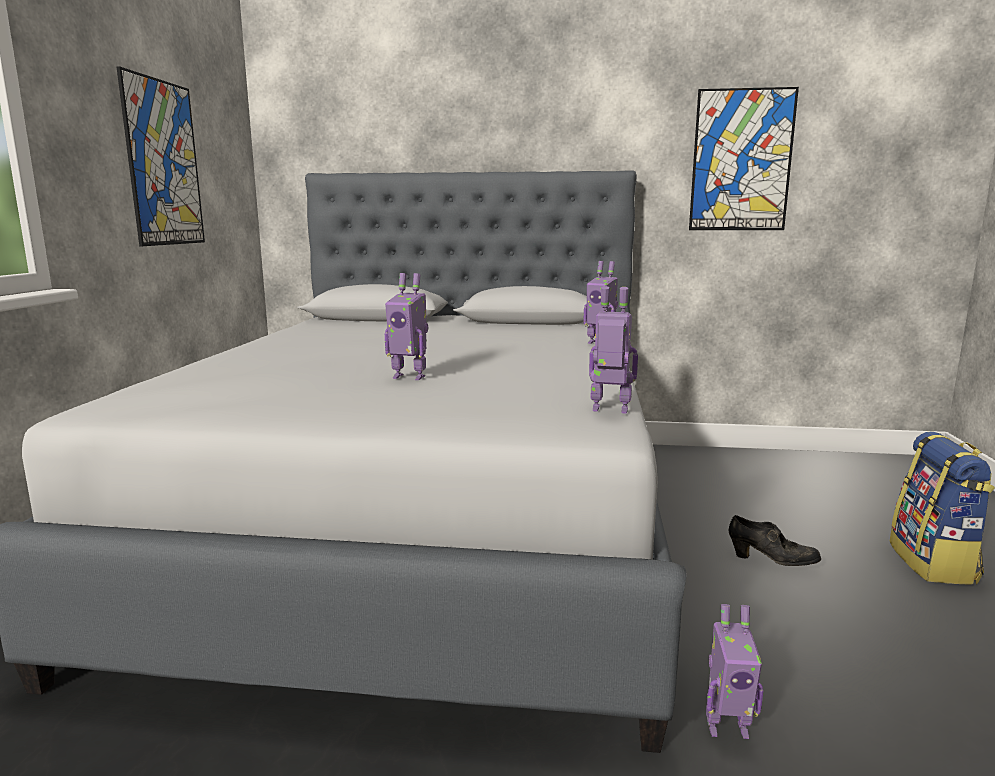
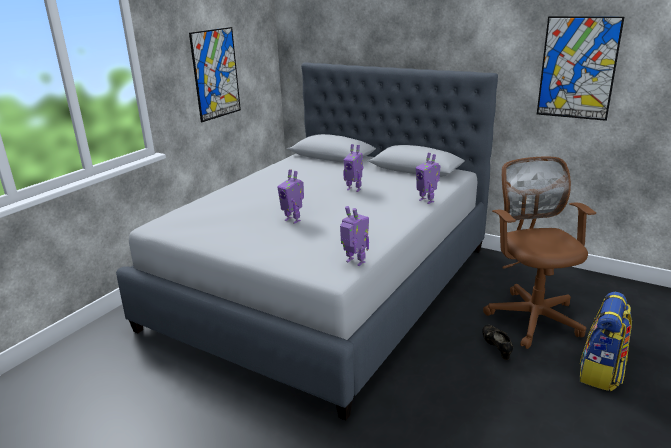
camera: 25 degrees right, 10 degrees up
toy robot [706,604,763,739] -> toy robot moved to [343,144,363,192]
black shoe [729,515,821,566] -> black shoe turned 150 degrees counterclockwise [482,325,513,360]
none -> brown office chair [483,157,596,349]

